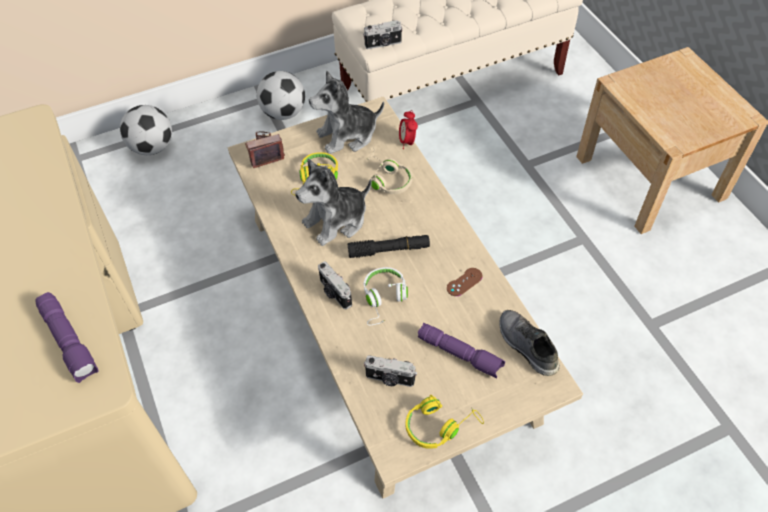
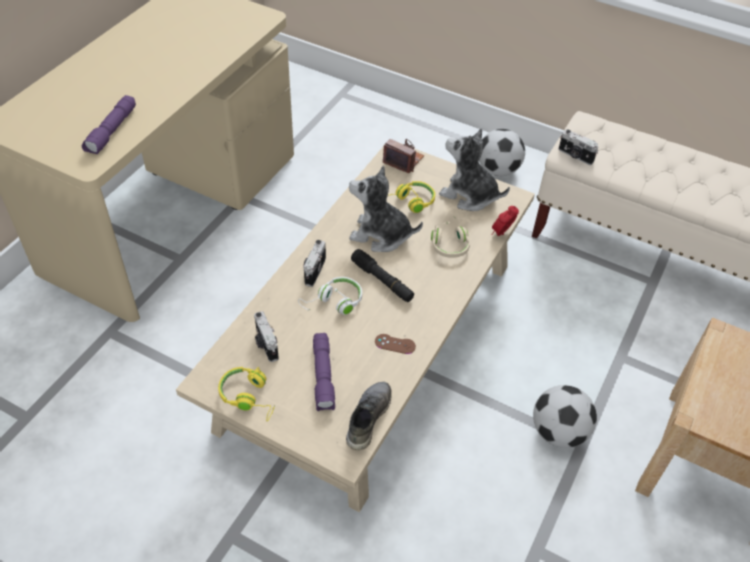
camera: 50 degrees right, 5 degrees down
football [120,105,172,155] -> football moved to [533,385,597,448]

